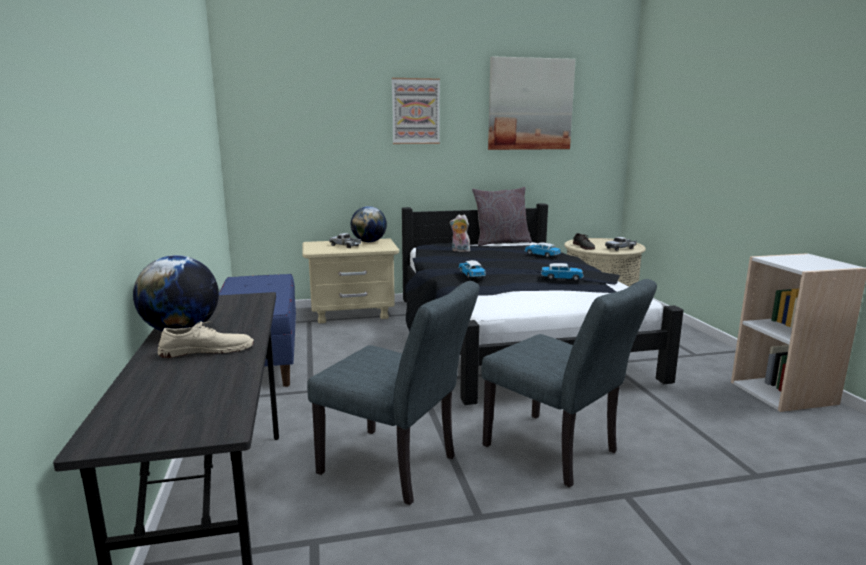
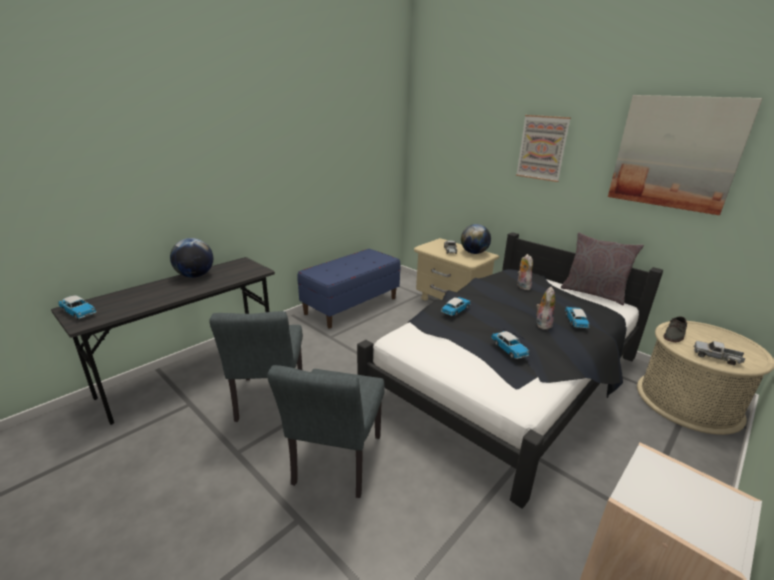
camera: 55 degrees right, 10 degrees up
beige shoe [158,321,254,358] -> none
none -> toy car [58,295,97,320]
none -> plush toy [536,287,555,330]

